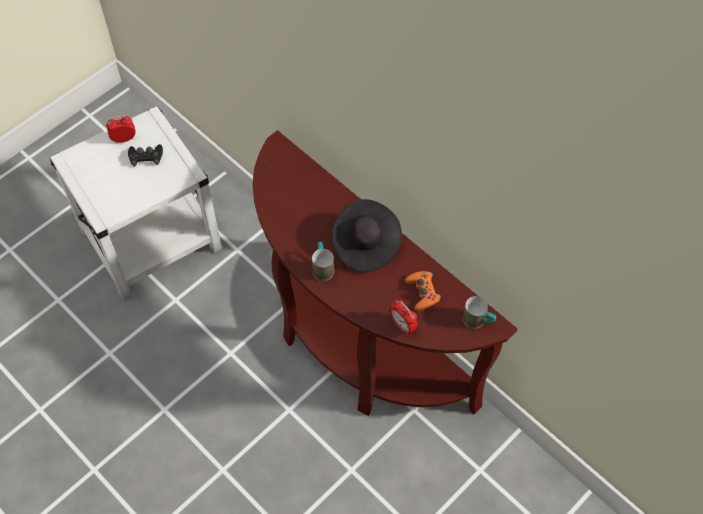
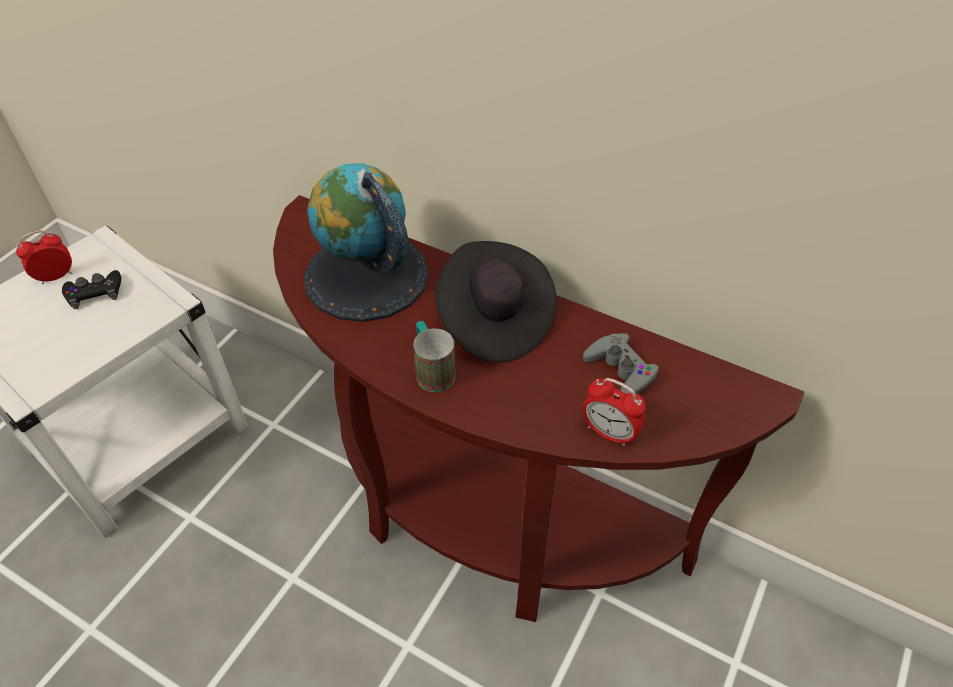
camera: 15 degrees left, 10 degrees down
orange game controller [405,271,441,311] -> grey game controller [583,333,659,394]
mug [463,296,496,329] -> none
none -> globe [304,163,429,322]

